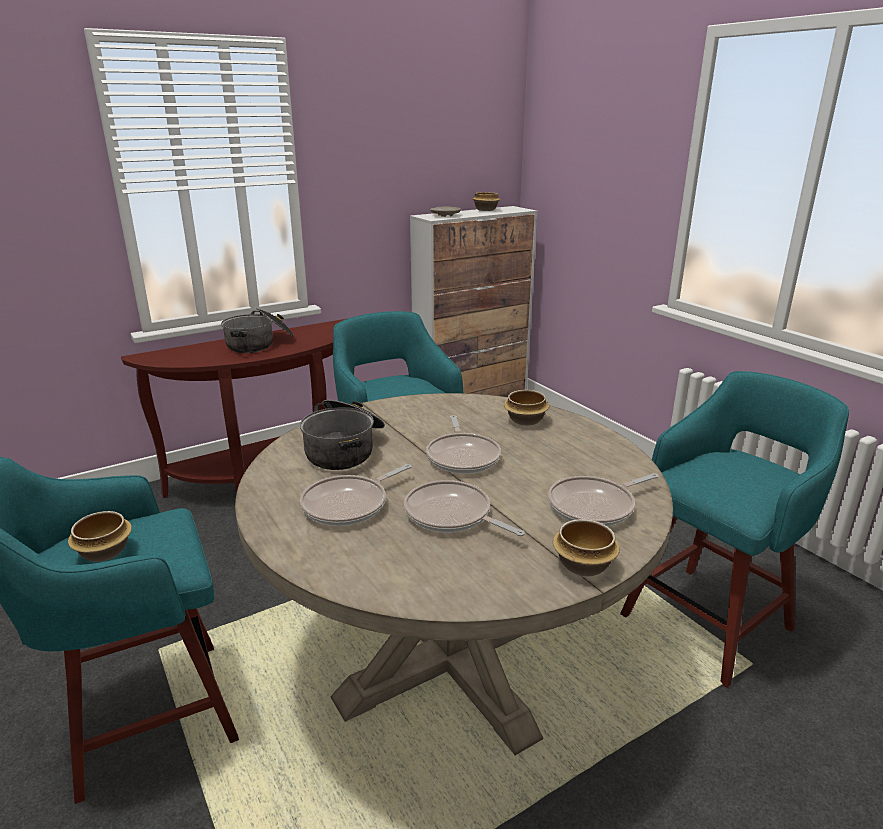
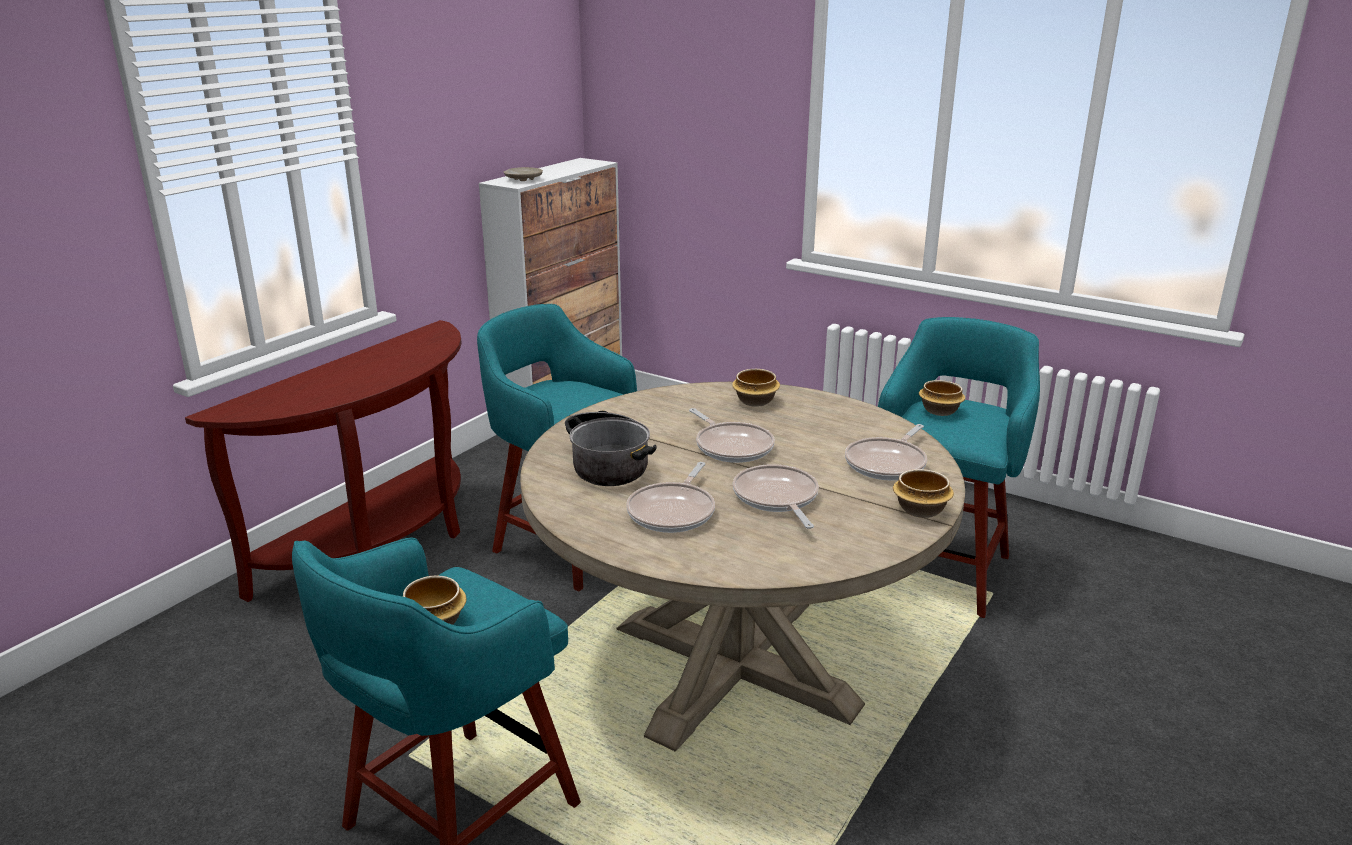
camera: 25 degrees left, 0 degrees up
cooking pot [221,308,295,353] -> none
frying pan [404,480,525,536] -> frying pan turned 60 degrees clockwise [733,464,819,529]
bowl [472,192,500,211] -> bowl moved to [919,380,965,416]

